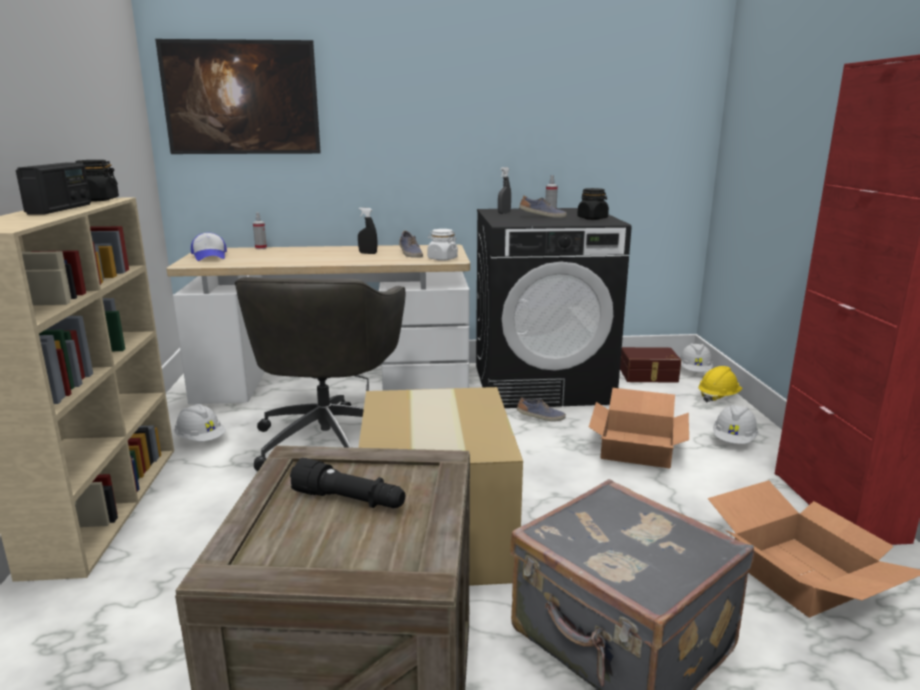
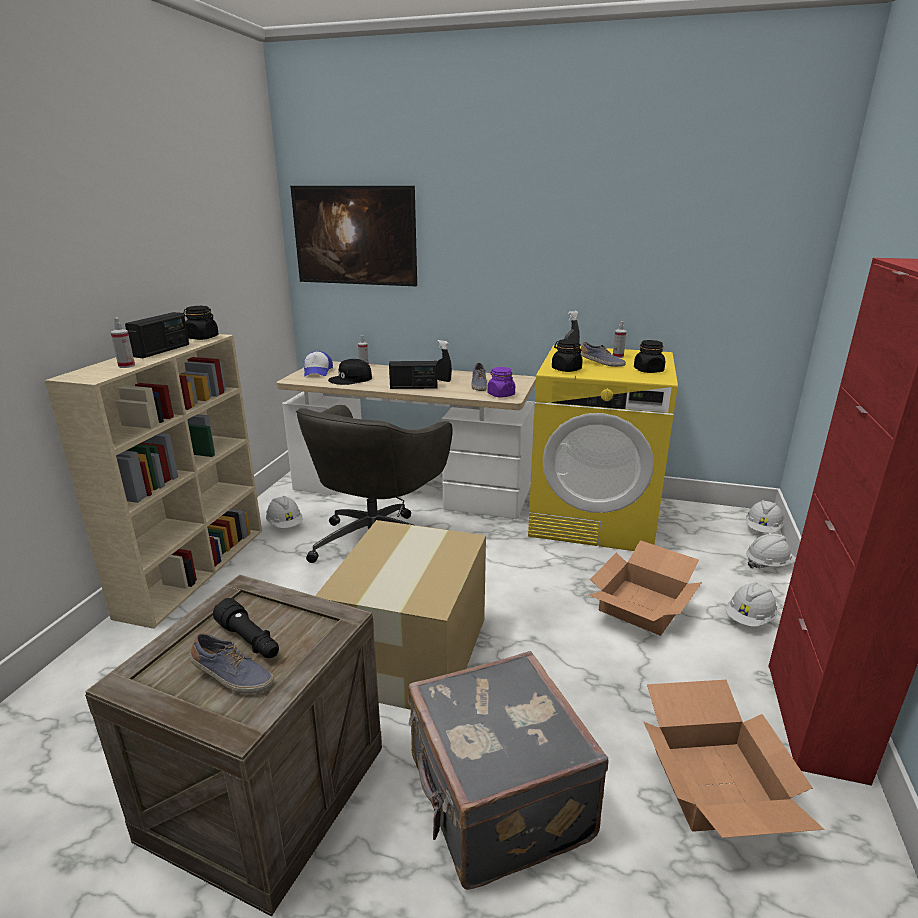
camera: 20 degrees right, 5 degrees up
white jar [427,229,458,261] -> purple jar [487,367,515,398]
black washing machine [476,208,632,408] -> yellow washing machine [528,345,678,551]
shoe [517,397,566,421] -> shoe moved to [190,633,274,694]
brown storage box [620,347,681,383] -> none
yellow hard hat [698,366,743,402] -> white hard hat [746,534,796,569]
none -> spray bottle [111,318,135,368]
none -> black cap [328,359,372,385]
none -> radio [389,361,437,389]
none -> black jar [552,339,583,372]

